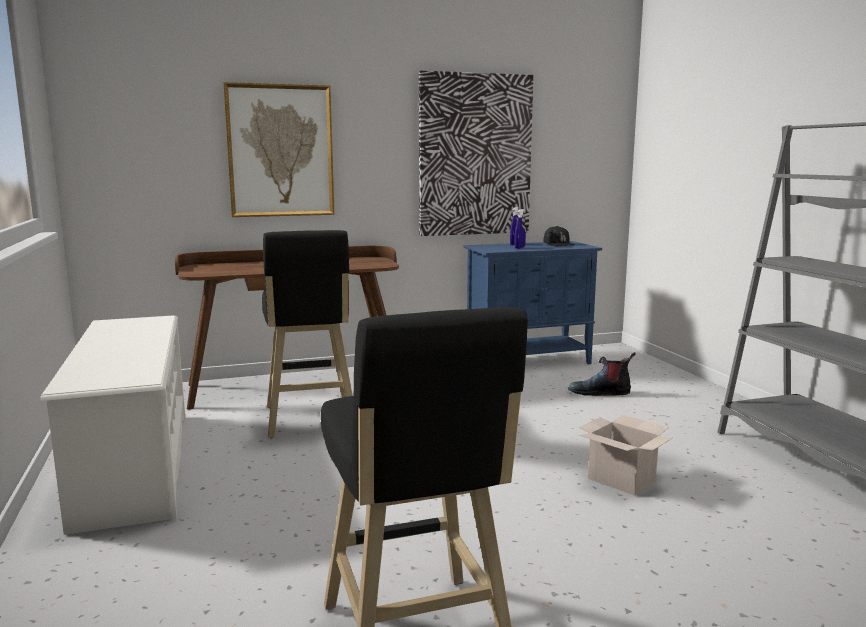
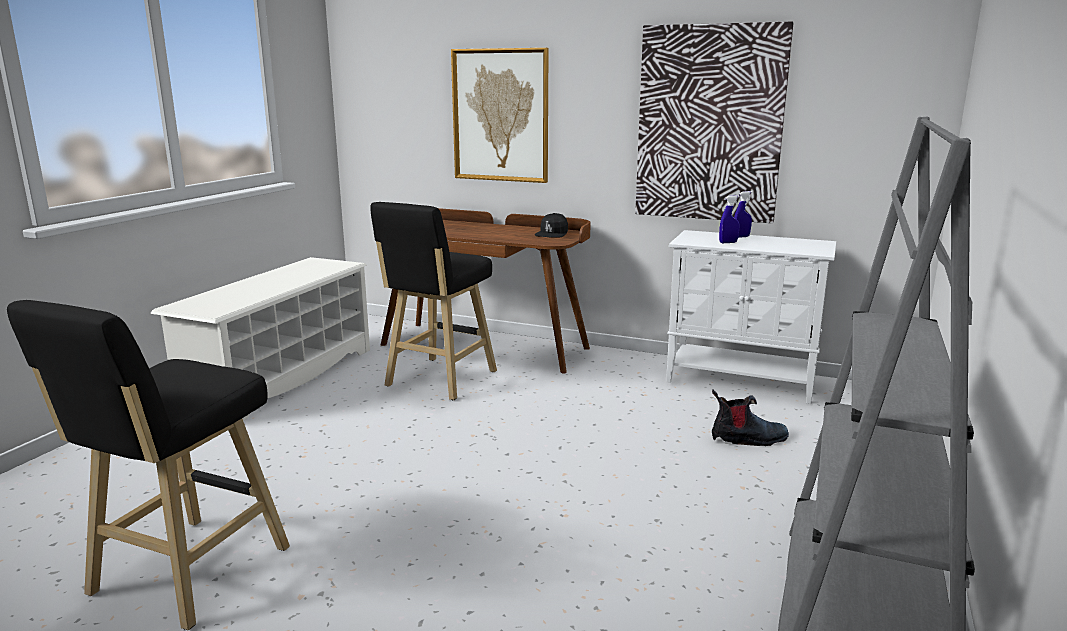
camera: 40 degrees right, 5 degrees up
blue cabinet [464,241,602,364] -> white cabinet [666,230,836,404]
black cap [543,226,575,246] -> black cap moved to [535,213,568,238]
boot [568,352,636,396] -> boot turned 135 degrees clockwise [712,390,789,446]
cardboard box [579,415,672,495] -> none

